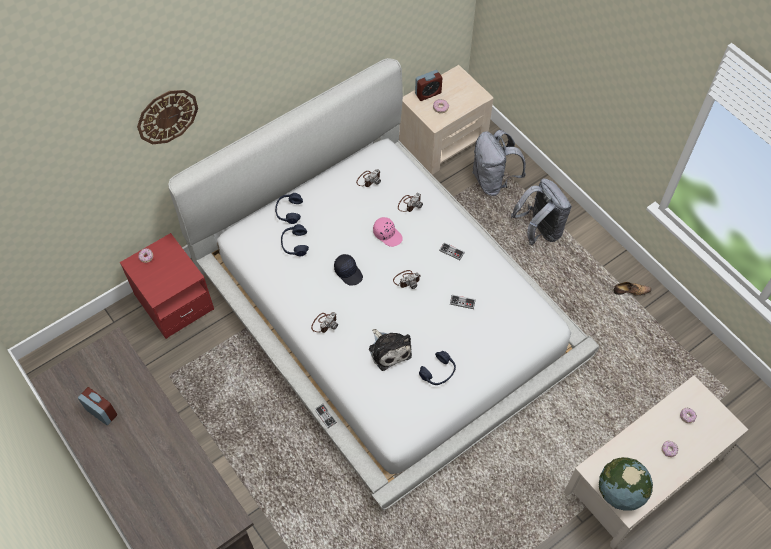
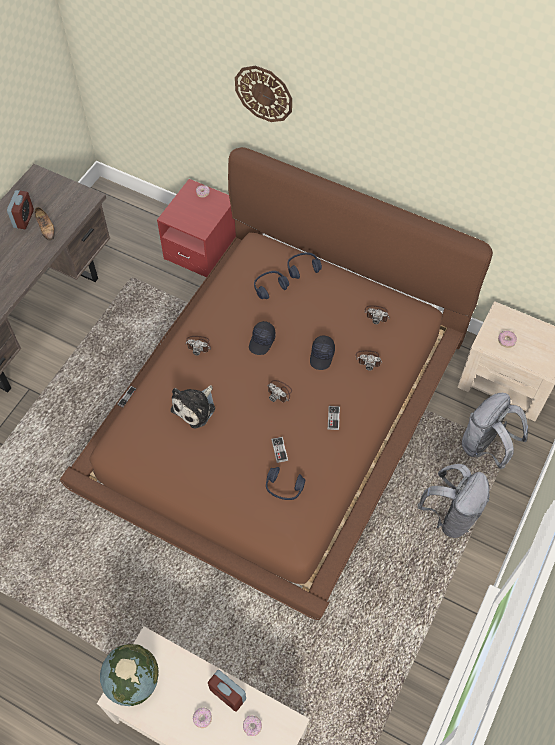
camera: 65 degrees right, 0 degrees up
white bed [168,58,599,510] -> brown bed [60,147,493,620]
pink cap [373,217,403,247] -> black cap [310,335,335,370]
alarm clock [415,70,442,101] -> alarm clock moved to [208,670,246,711]
blue headphones [419,351,456,385] -> blue headphones moved to [266,467,305,500]
shoe [613,282,651,296] -> shoe moved to [34,207,55,241]

